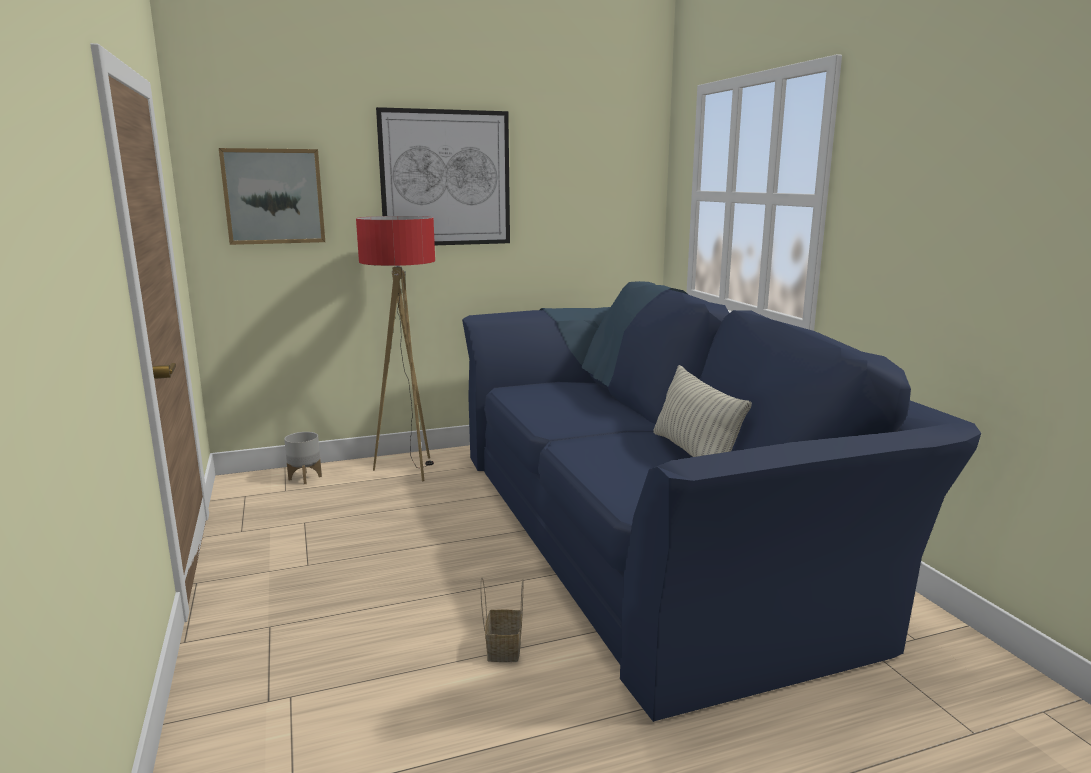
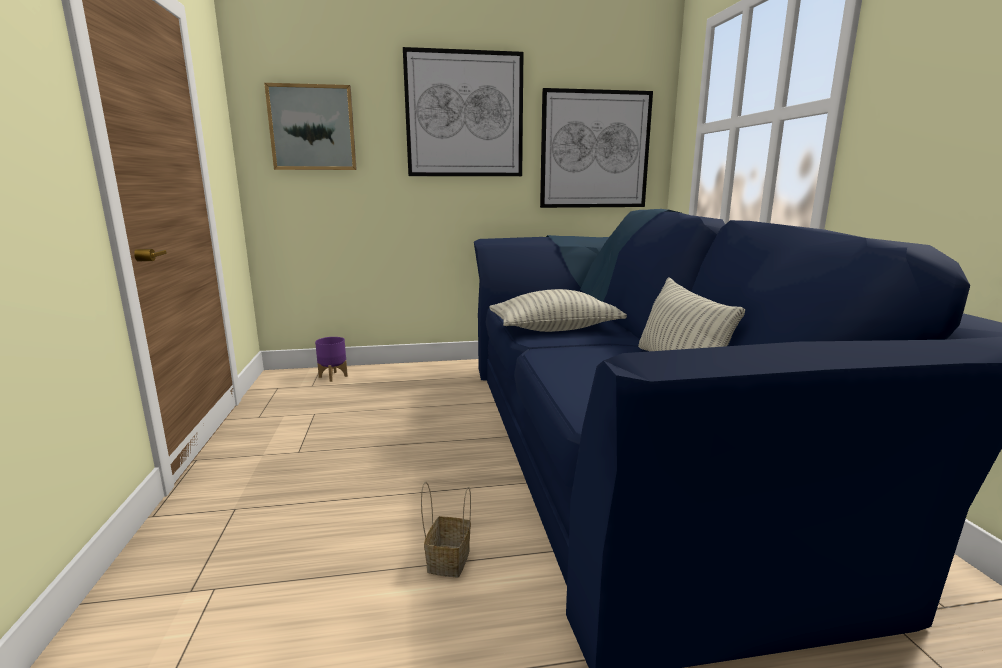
camera: 10 degrees right, 0 degrees up
grey planter [284,432,322,484] -> purple planter [315,337,348,382]
floor lamp [356,216,435,482] -> none
none -> pillow [489,289,627,332]
none -> picture [540,88,653,208]

